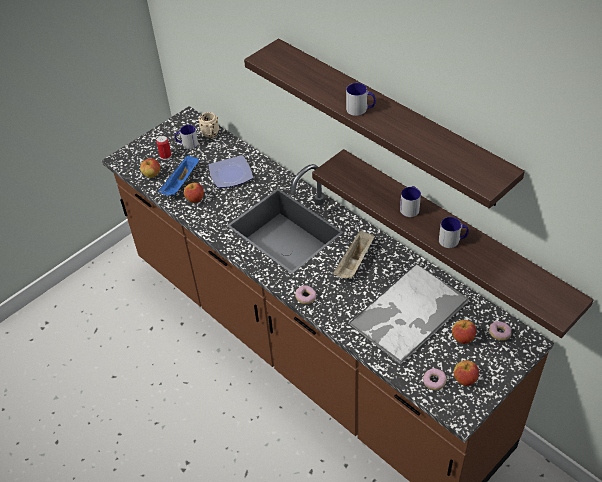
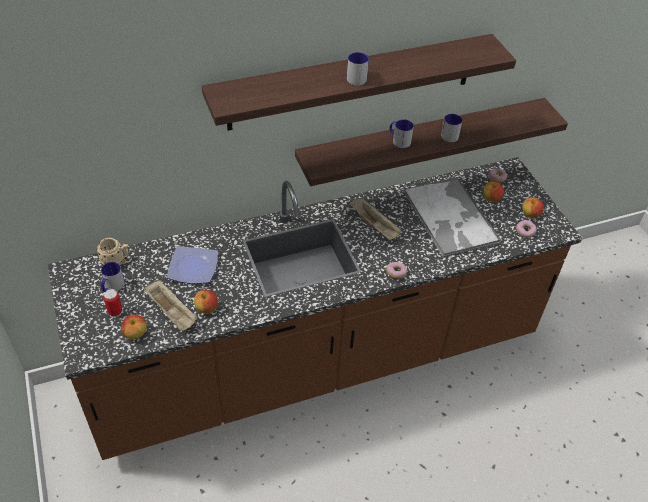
camera: 70 degrees left, 0 degrees up
blue tray [158,155,199,195] -> beige tray [143,280,197,331]

